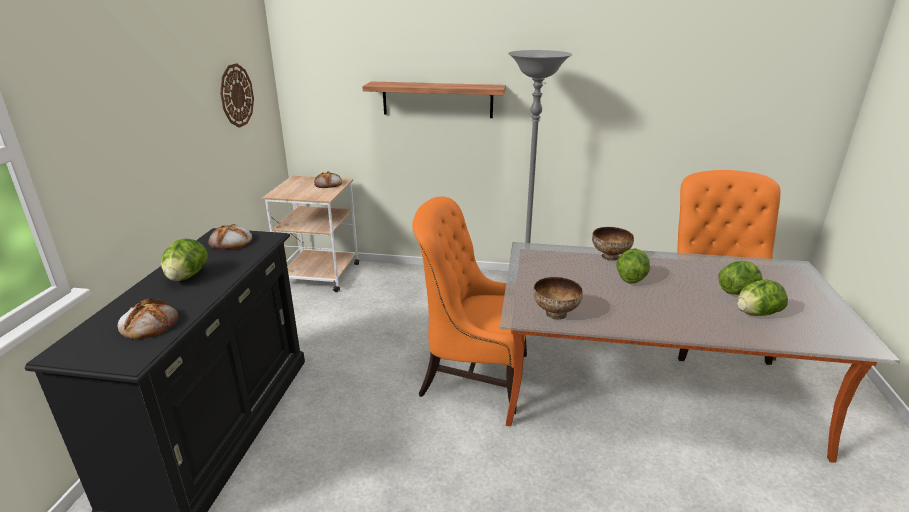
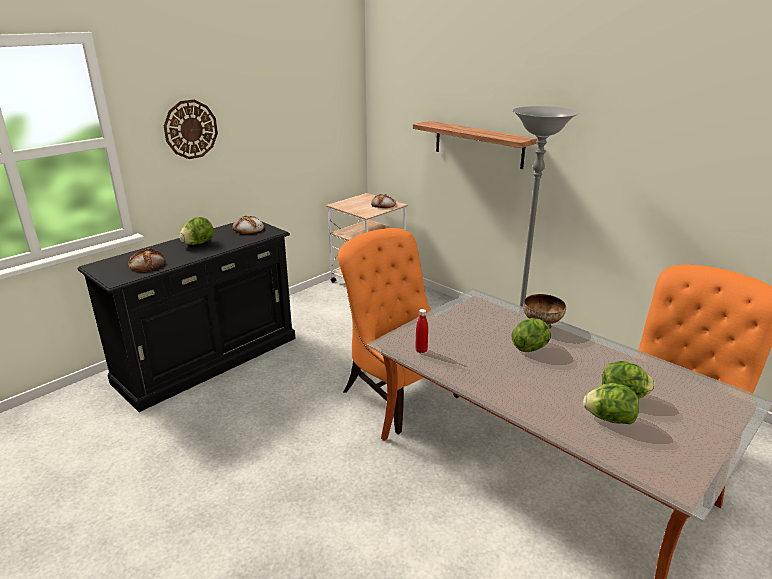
camera: 35 degrees right, 0 degrees up
wall clock [220,63,254,128] -> wall clock moved to [164,99,218,159]
bowl [533,277,583,320] -> red bottle [415,309,428,353]

